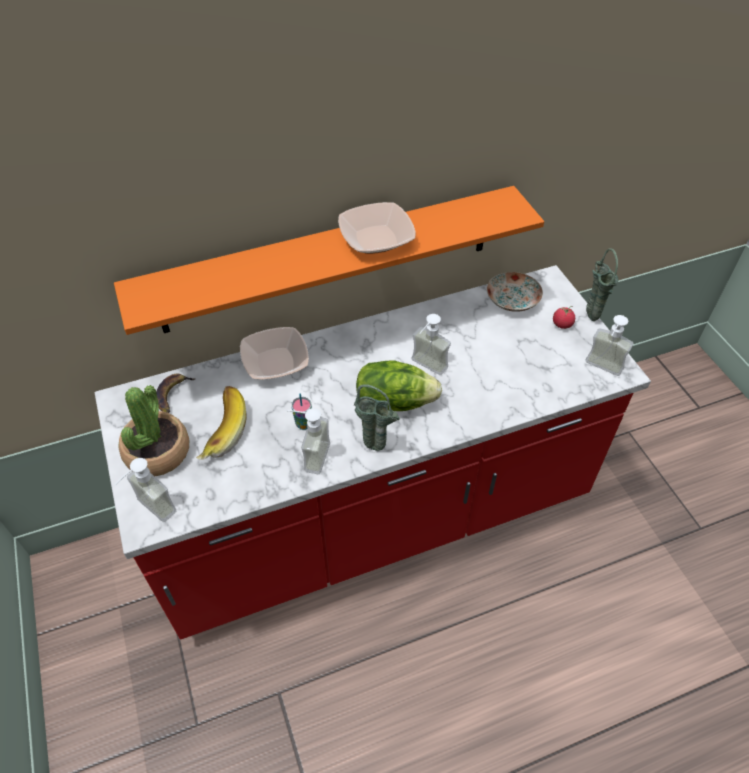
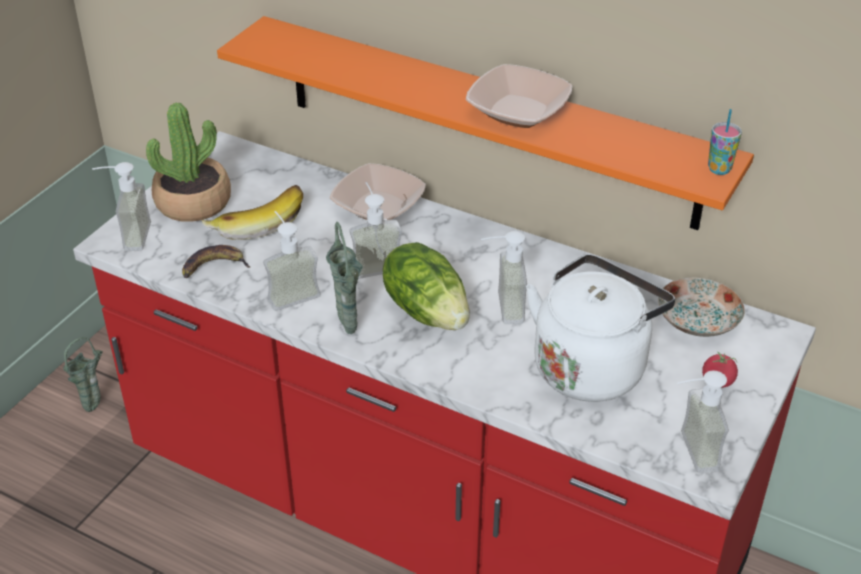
camera: 50 degrees right, 10 degrees down
banana [156,374,196,413] -> banana moved to [182,245,251,278]
cup [291,393,312,430] -> cup moved to [708,109,742,175]
green vase [586,249,619,321] -> green vase moved to [63,337,102,412]
none -> soap dispenser [350,182,402,279]
none -> white kettle [526,254,675,402]

